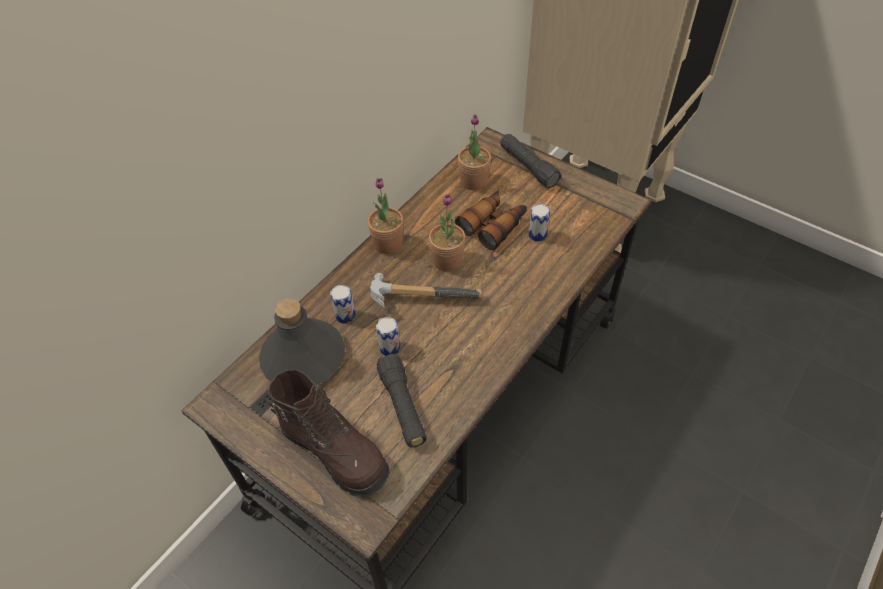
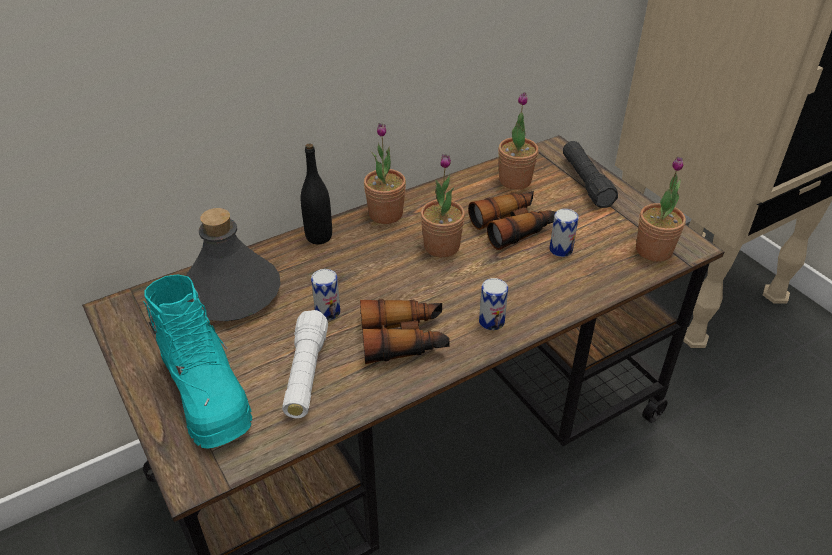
camera: 20 degrees right, 10 degrees down
brown boot [267,370,390,498] -> turquoise boot [143,275,252,449]
can [330,285,356,324] -> can moved to [479,278,508,330]
hammer [370,273,482,308] -> none
black flashlight [377,354,427,448] -> white flashlight [282,310,328,418]
none -> black bottle [301,143,332,244]
none -> binoculars [360,299,450,364]
none -> potted plant [636,157,686,262]

